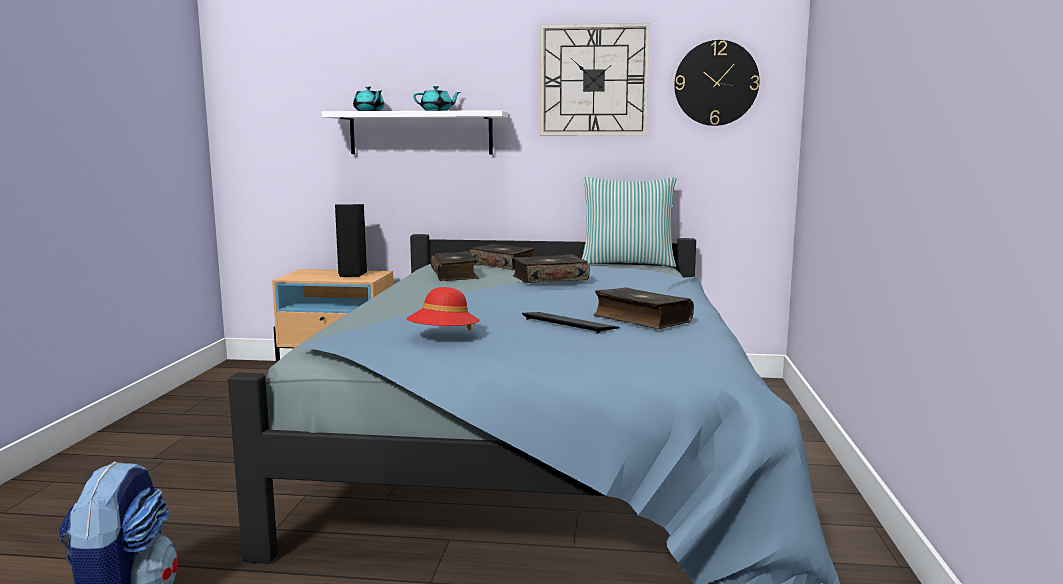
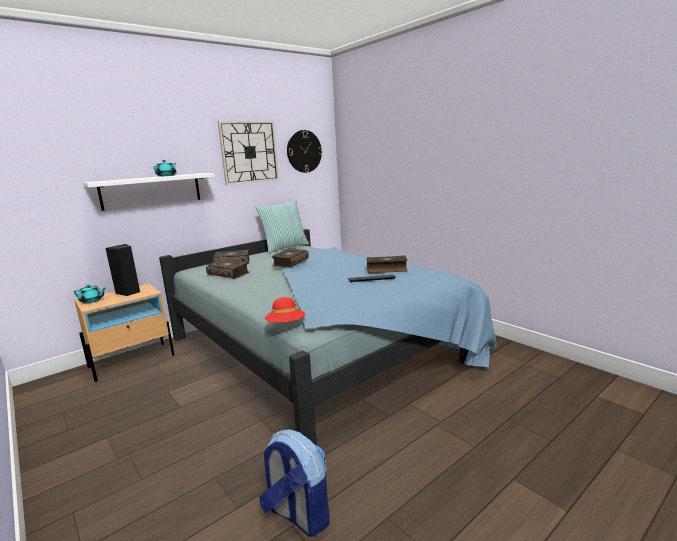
camera: 45 degrees left, 5 degrees up
turquoise teapot [353,86,385,111] -> turquoise teapot moved to [74,285,105,303]
red hat [406,287,480,330] -> red hat moved to [265,297,305,323]

